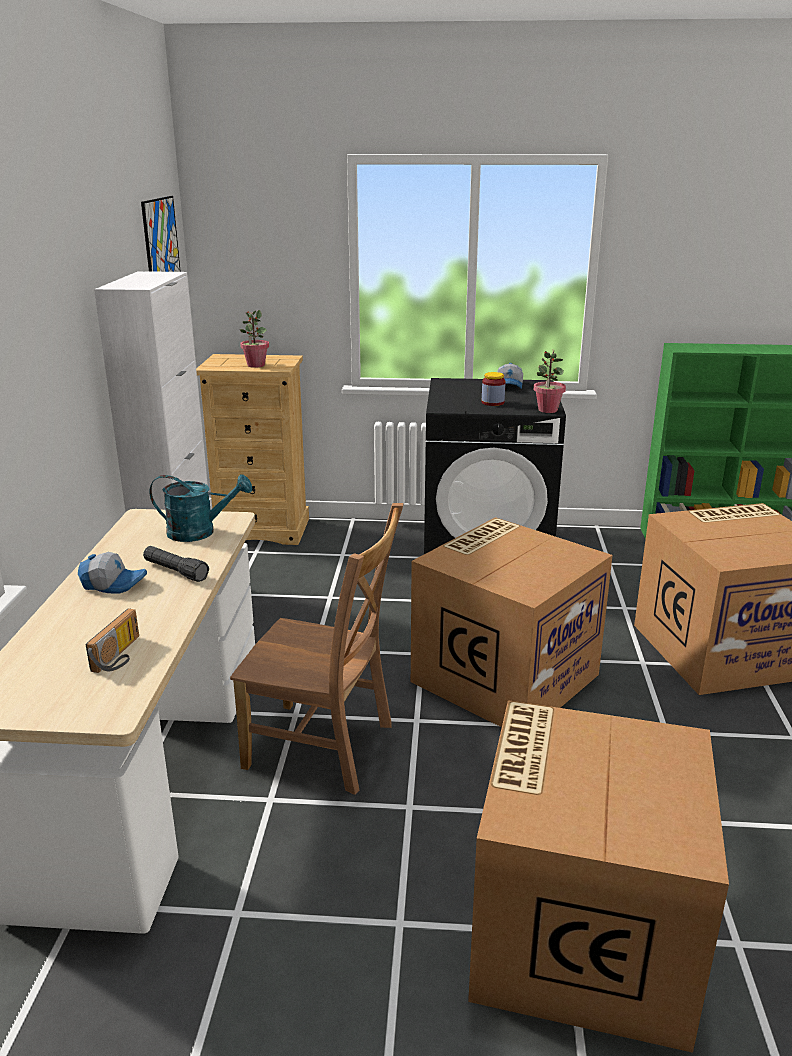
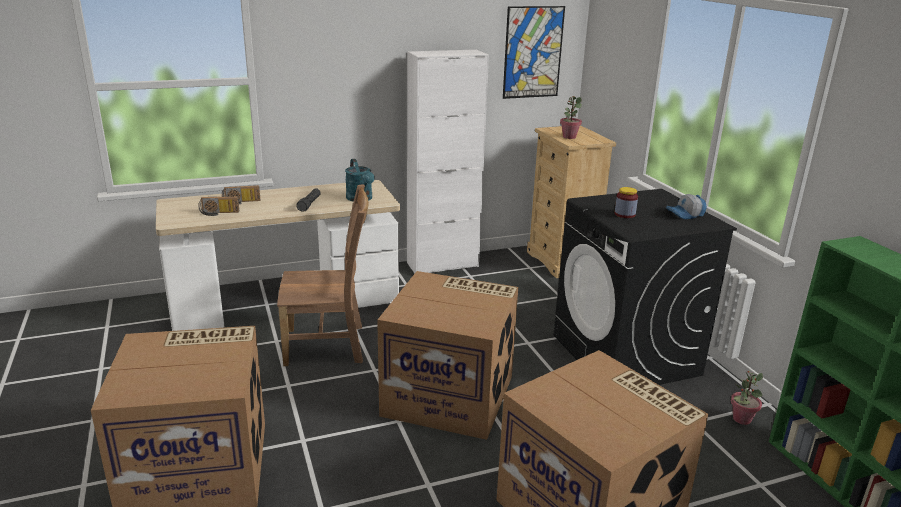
camera: 65 degrees right, 0 degrees up
cap [78,552,147,593] -> none
brown chair [230,503,403,795] -> brown chair turned 90 degrees counterclockwise [277,184,369,366]
potted plant [534,350,566,413] -> potted plant moved to [730,370,763,425]
none -> radio [222,185,260,204]

